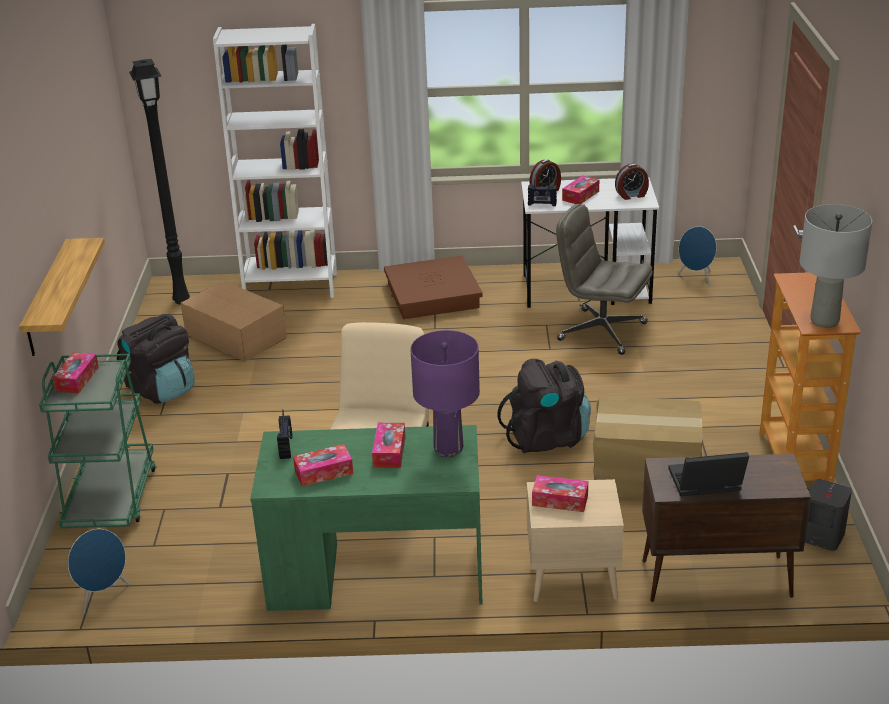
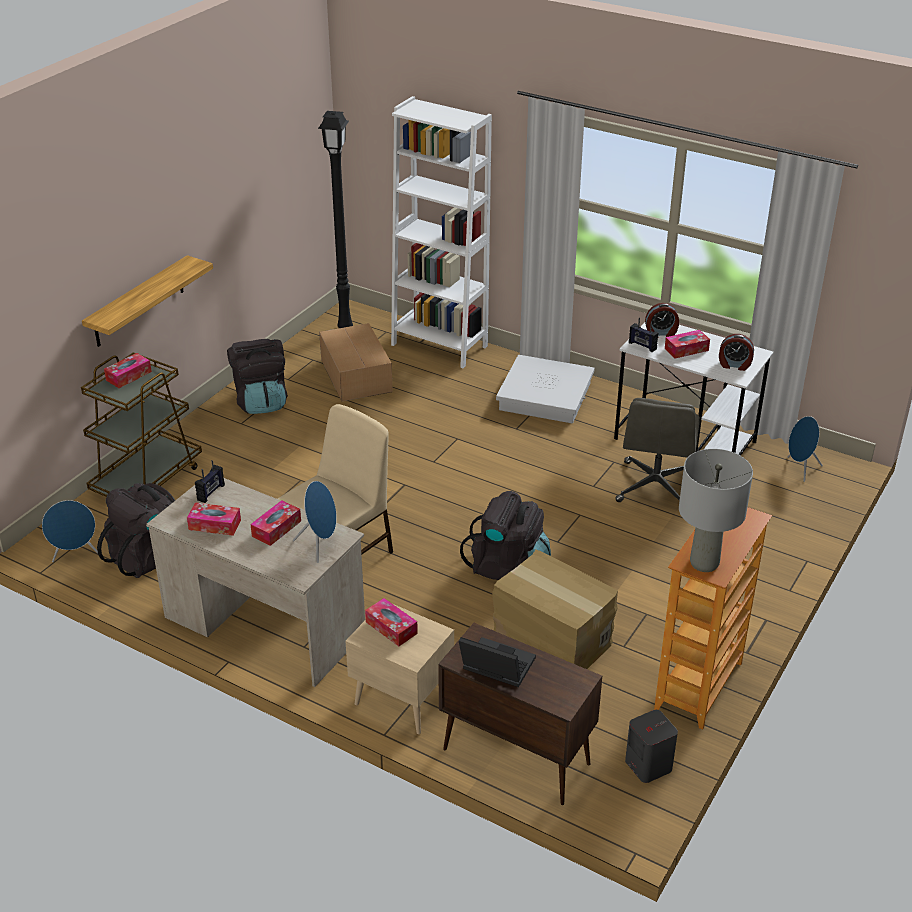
camera: 30 degrees right, 5 degrees up
green cart [39,354,156,528] -> brown cart [81,352,202,497]
green desk [250,425,482,611] -> beige desk [146,478,365,687]
brown storage box [384,256,483,319] -> white storage box [496,355,595,423]
purple table lamp [410,330,480,457] -> blue speaker [293,481,337,563]
grey office chair [556,204,653,355] -> grey office chair turned 135 degrees counterclockwise [615,398,700,502]
none -> black backpack [97,483,175,578]

